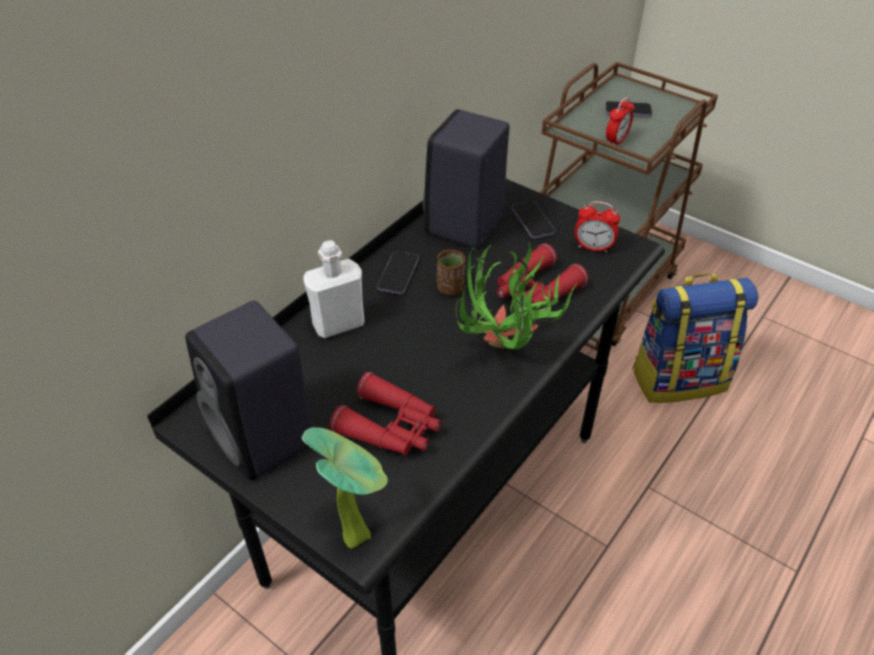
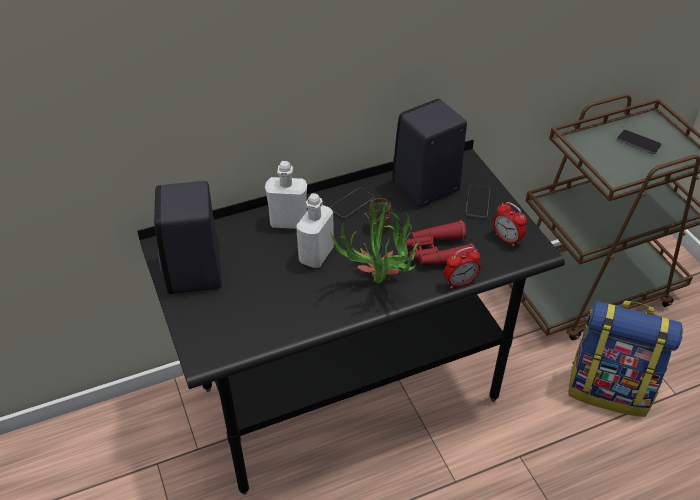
camera: 30 degrees right, 0 degrees up
potted plant [302,427,388,549] -> none
red binoculars [329,372,441,456] -> none
alarm clock [606,97,634,145] -> alarm clock moved to [444,247,481,288]
none -> white bottle [296,193,334,268]

